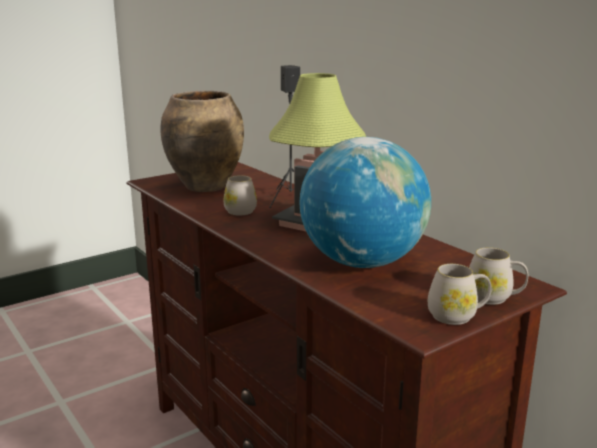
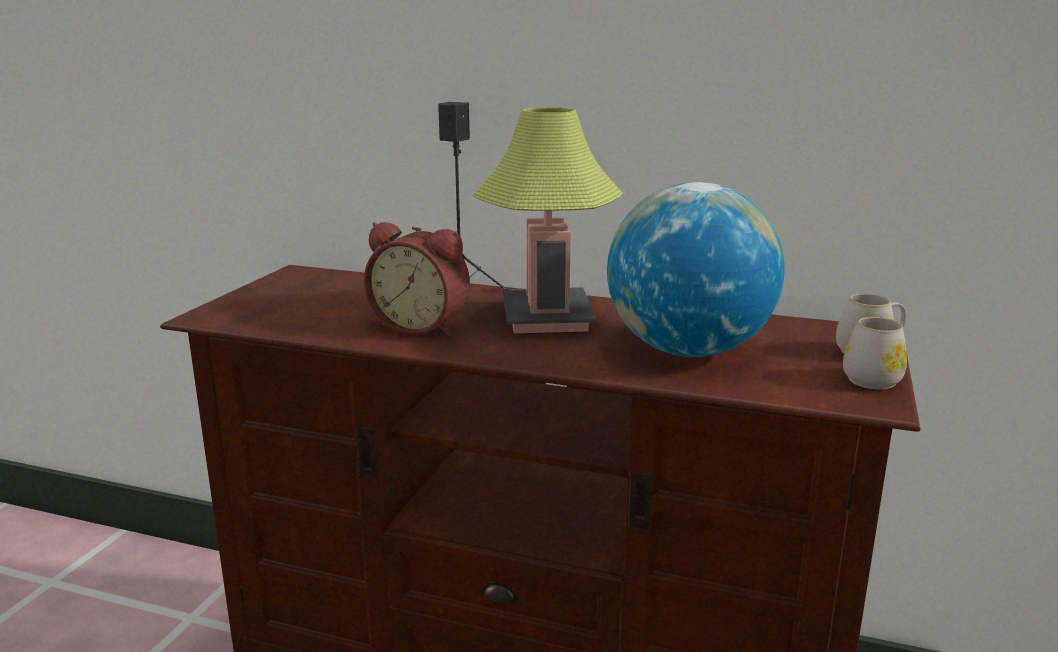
camera: 35 degrees left, 0 degrees up
brown vase [160,91,244,192] -> none
white mug [224,175,257,215] -> alarm clock [364,222,470,336]

